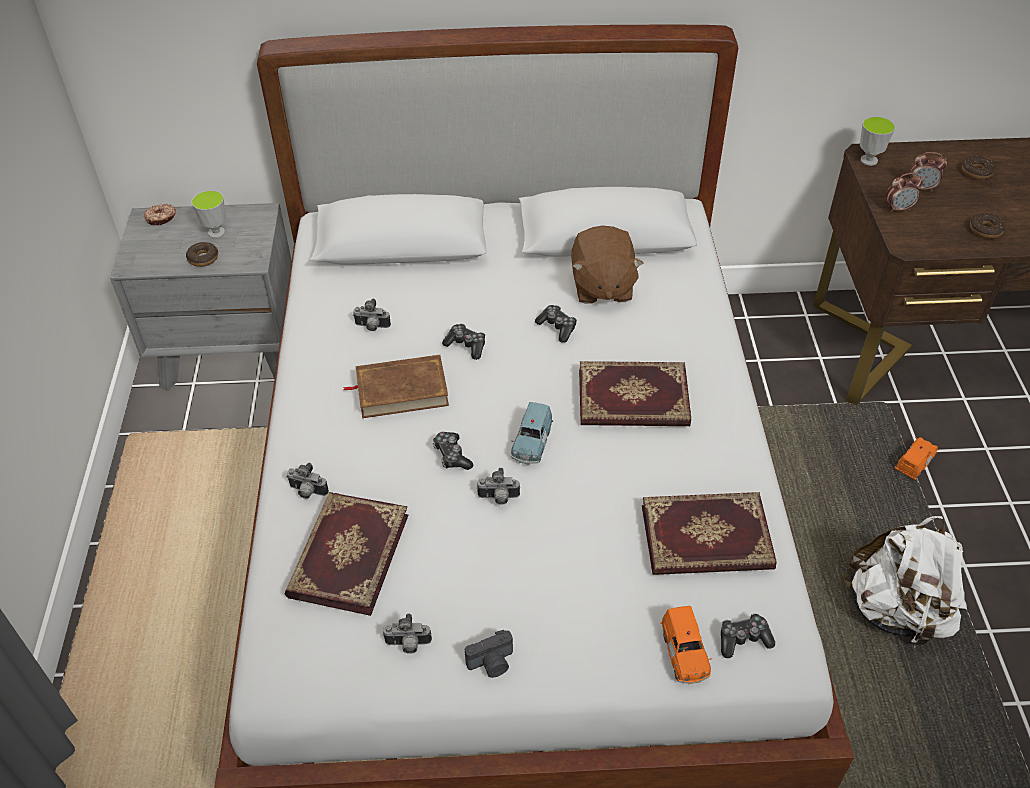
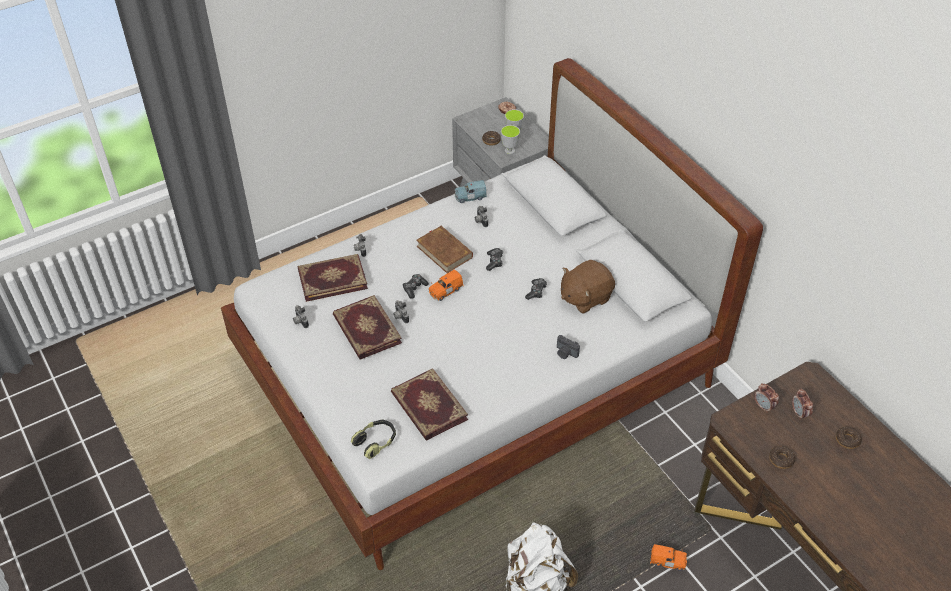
camera: 60 degrees right, 0 degrees up
camera [465,630,513,678] -> camera moved to [557,335,580,359]
blue toy car [511,402,553,465] -> blue toy car moved to [455,180,487,203]
book [579,361,691,426] -> book moved to [333,295,402,359]
orange toy car [660,606,712,684] -> orange toy car moved to [429,269,463,301]
game controller [721,613,775,658] -> headphones [351,420,396,459]
cup [860,116,895,166] -> cup moved to [501,125,520,154]

